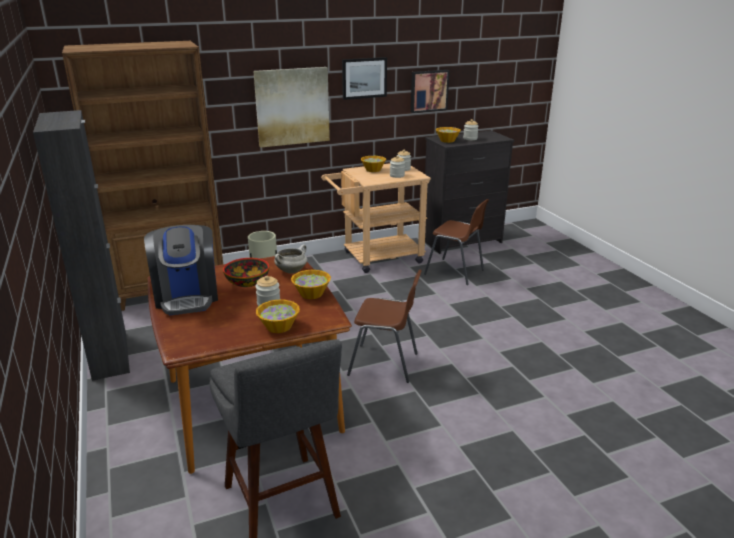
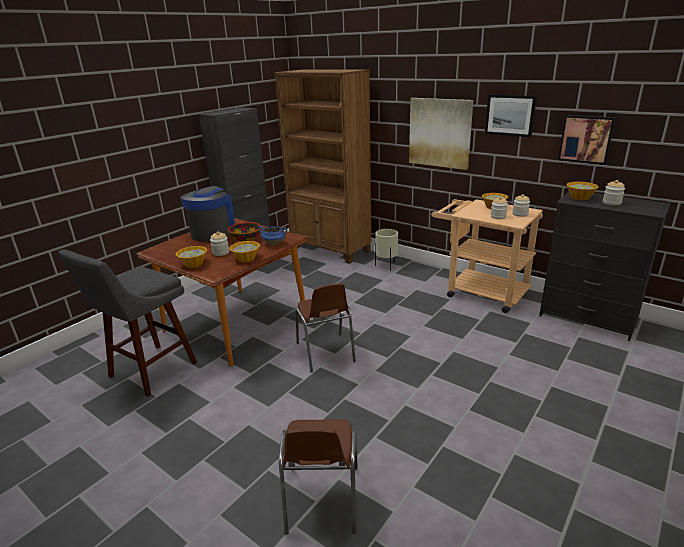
camera: 60 degrees right, 0 degrees up
coffee machine [144,225,218,315] -> coffee machine turned 150 degrees clockwise [180,186,235,242]
white cooking pot [274,244,307,274] -> blue cooking pot [258,226,287,245]
brown chair [424,199,489,285] -> brown chair moved to [279,419,358,535]

